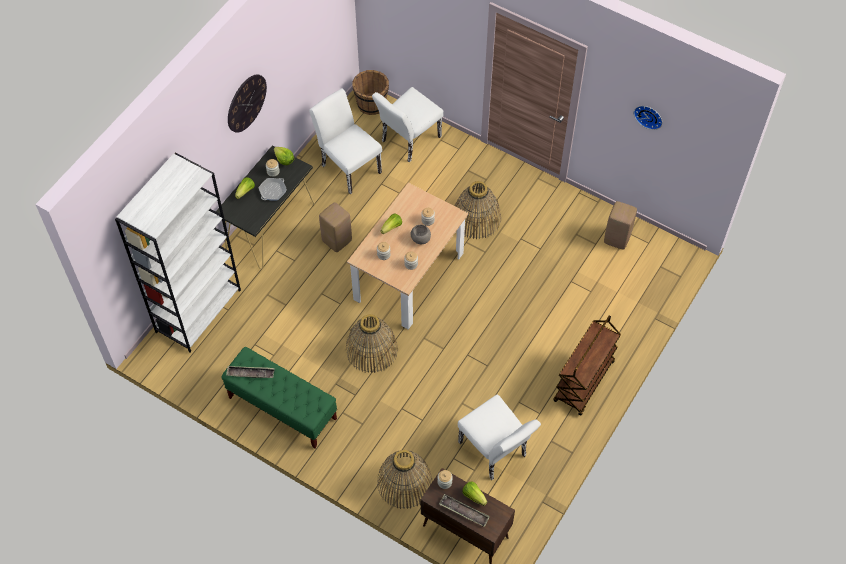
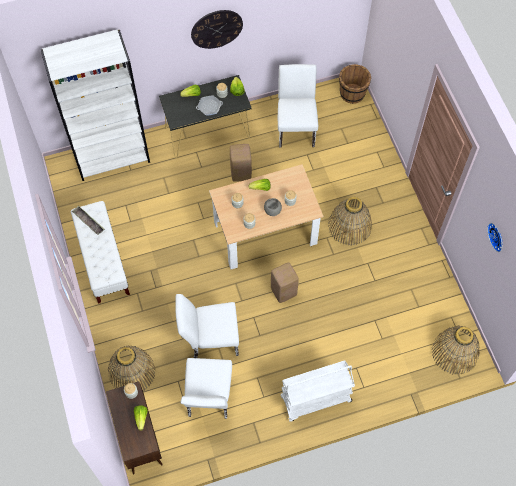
camera: 40 degrees right, 5 degrees up
green bench [222,347,337,448] -> white bench [71,201,130,304]
basket [346,314,398,373] -> basket moved to [432,326,480,375]
white chair [372,87,444,162] -> white chair moved to [175,294,239,358]
tray [439,494,490,527] -> none
brown cart [553,315,621,416] -> white cart [280,361,355,422]
beige stool [604,201,637,250] -> beige stool moved to [271,262,299,303]

